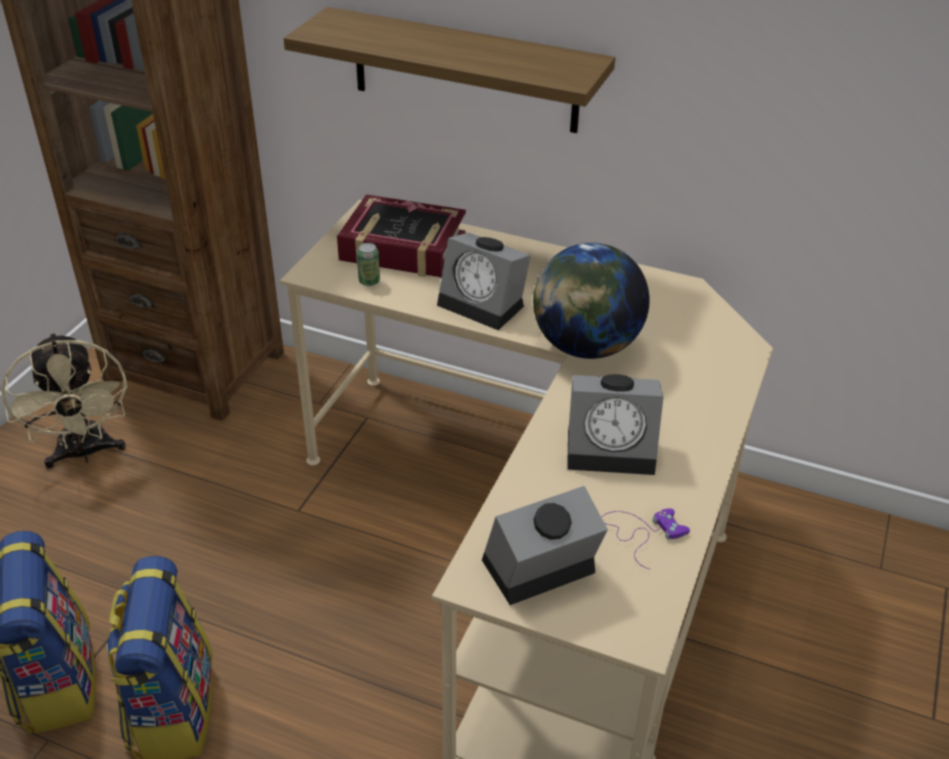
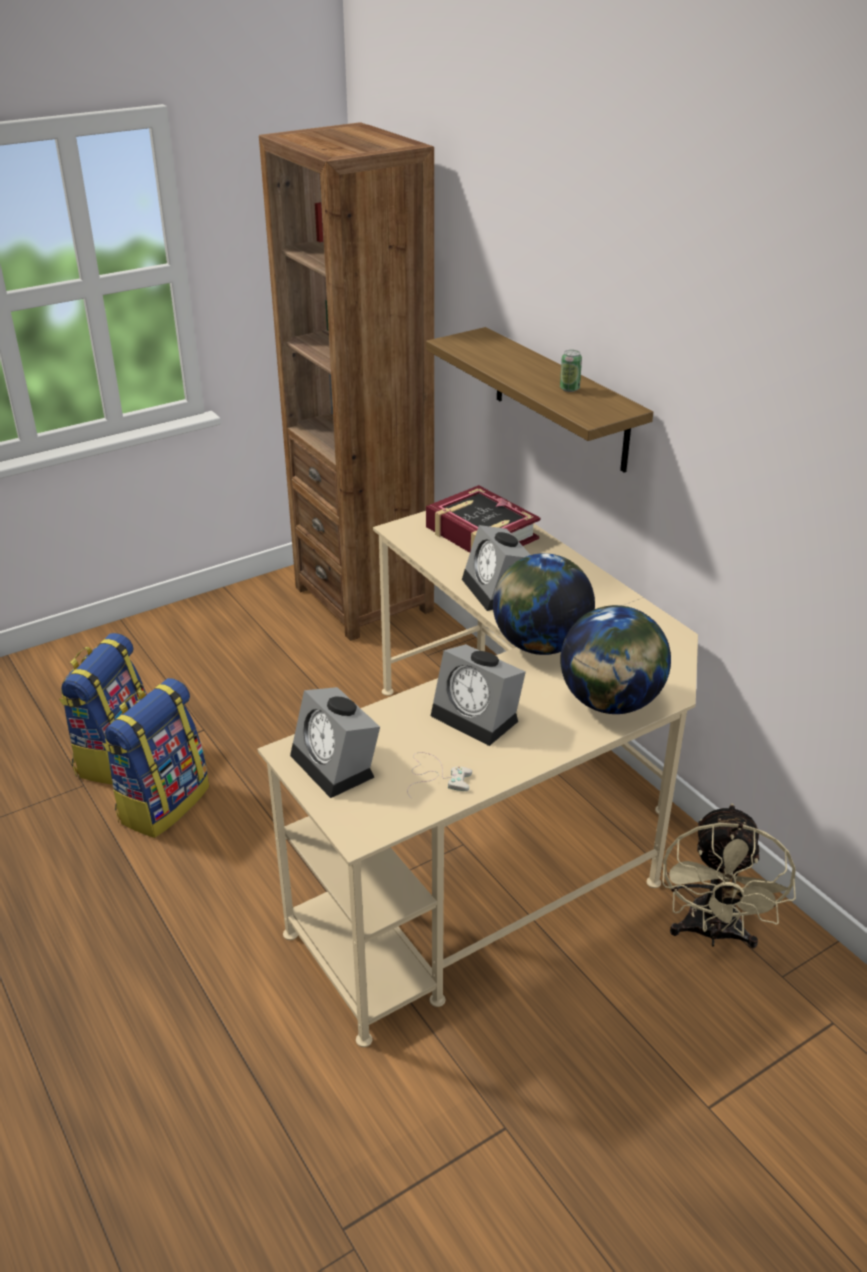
camera: 35 degrees right, 5 degrees down
beige fan [1,332,128,468] -> beige fan moved to [662,803,796,949]
can [357,242,380,286] -> can moved to [560,350,582,392]
alarm clock [482,486,608,605] -> alarm clock turned 135 degrees counterclockwise [290,687,380,798]
purple game controller [601,508,690,569] -> white game controller [407,752,472,798]
none -> globe [560,605,671,714]

